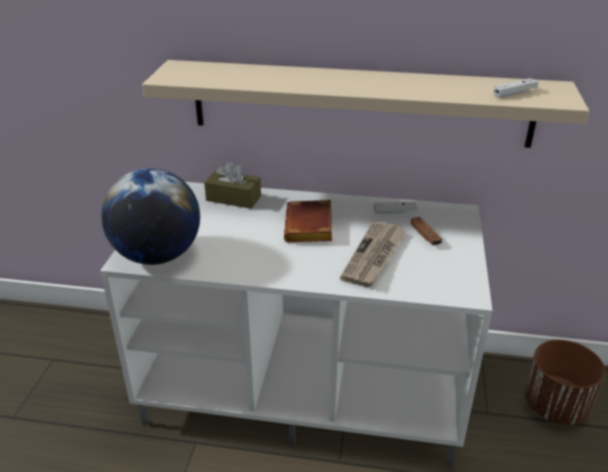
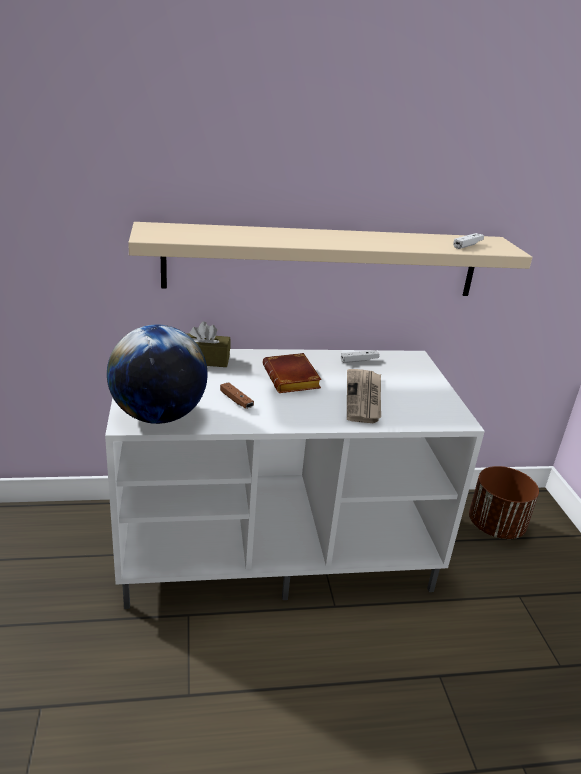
camera: 20 degrees left, 5 degrees down
brown game controller [411,217,442,246] -> brown game controller moved to [220,382,254,409]

